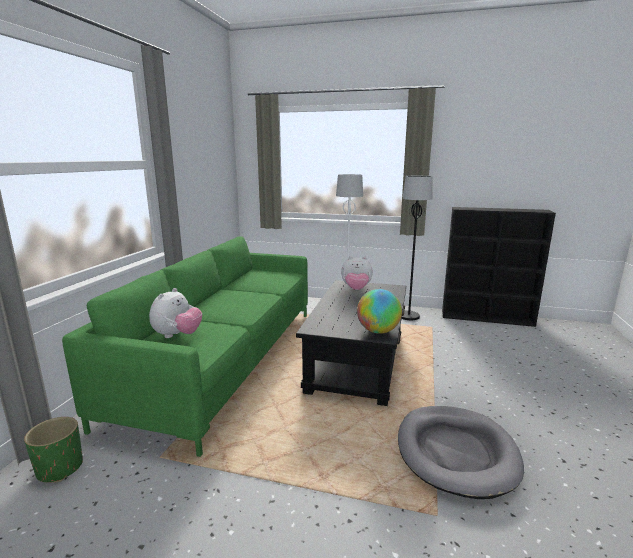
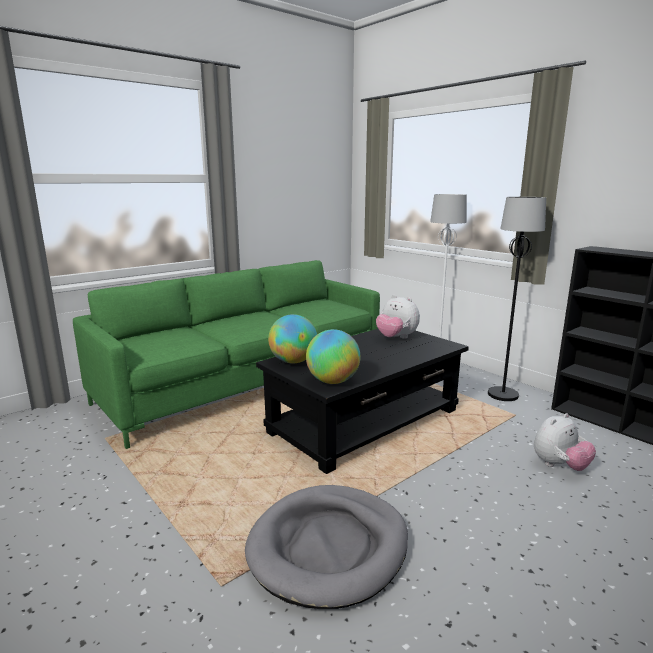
camera: 35 degrees right, 0 degrees up
green planter [24,417,83,483] -> none
plush toy [149,288,202,338] -> plush toy moved to [534,413,596,471]
none -> globe [268,314,317,363]

